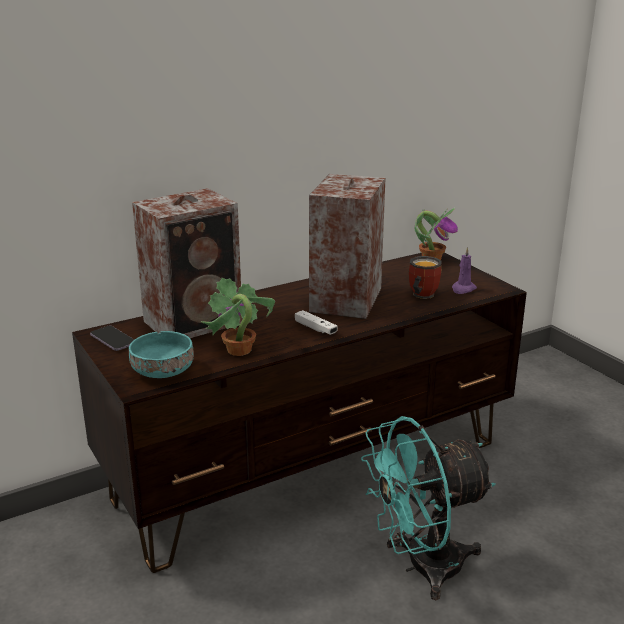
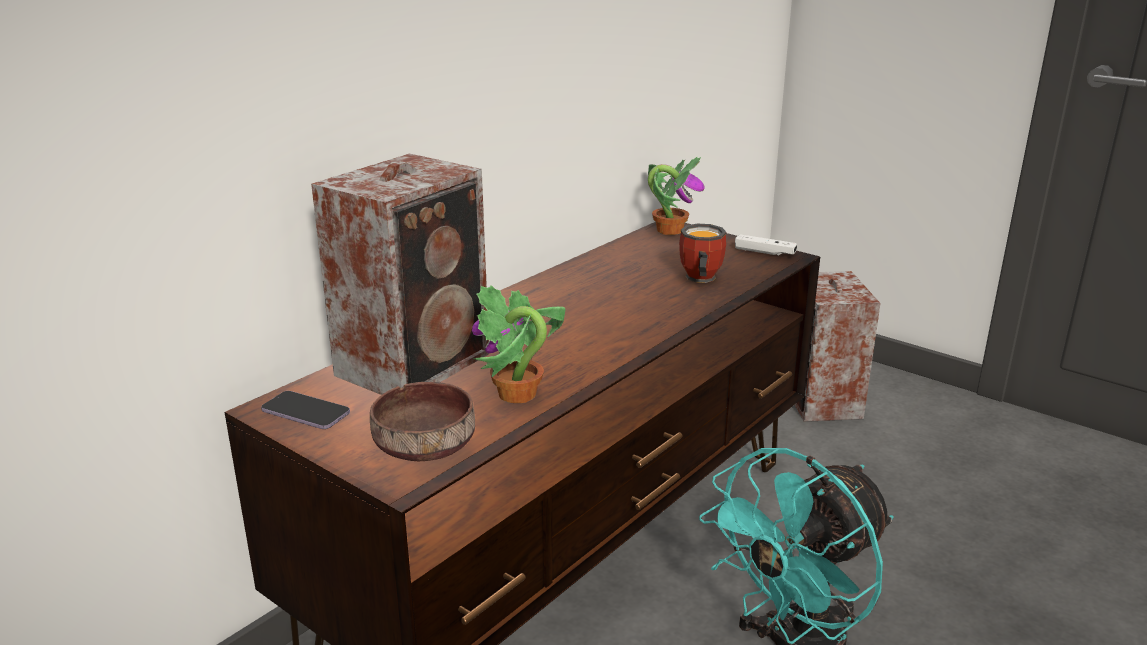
camera: 20 degrees left, 0 degrees up
turquoise bowl [129,331,194,378] -> brown bowl [370,382,475,461]
white game controller [295,310,338,335] -> white game controller moved to [735,234,797,256]
speaker [309,174,385,319] -> speaker moved to [795,271,881,422]
purple candle [452,247,477,294] -> none

